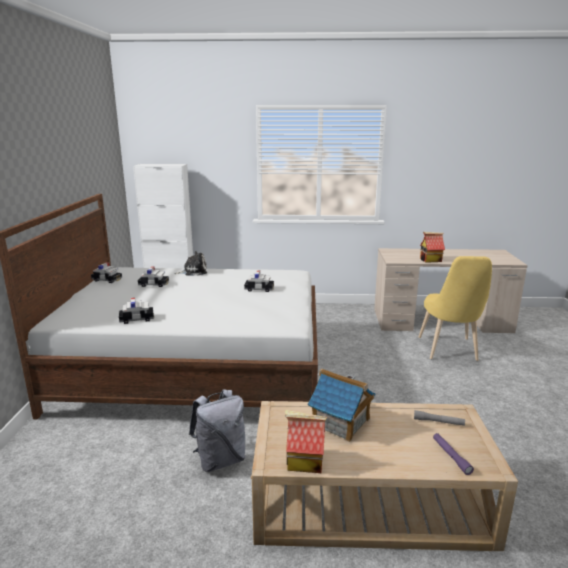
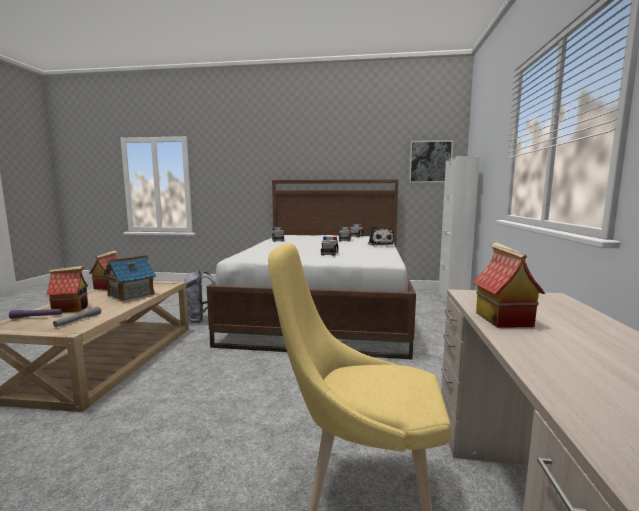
camera: 95 degrees right, 10 degrees down
none -> toy house [46,266,88,312]
none -> picture [409,140,453,183]

